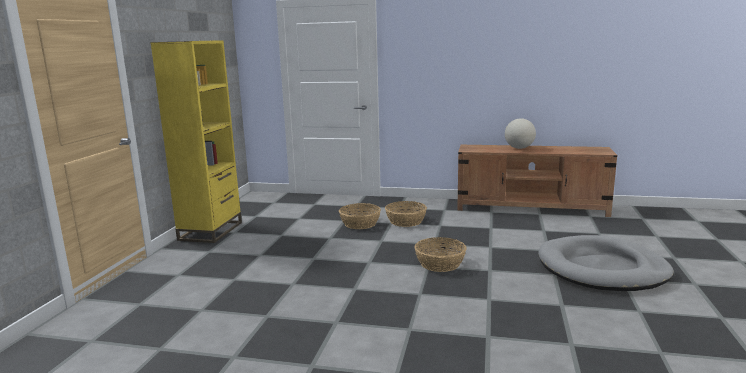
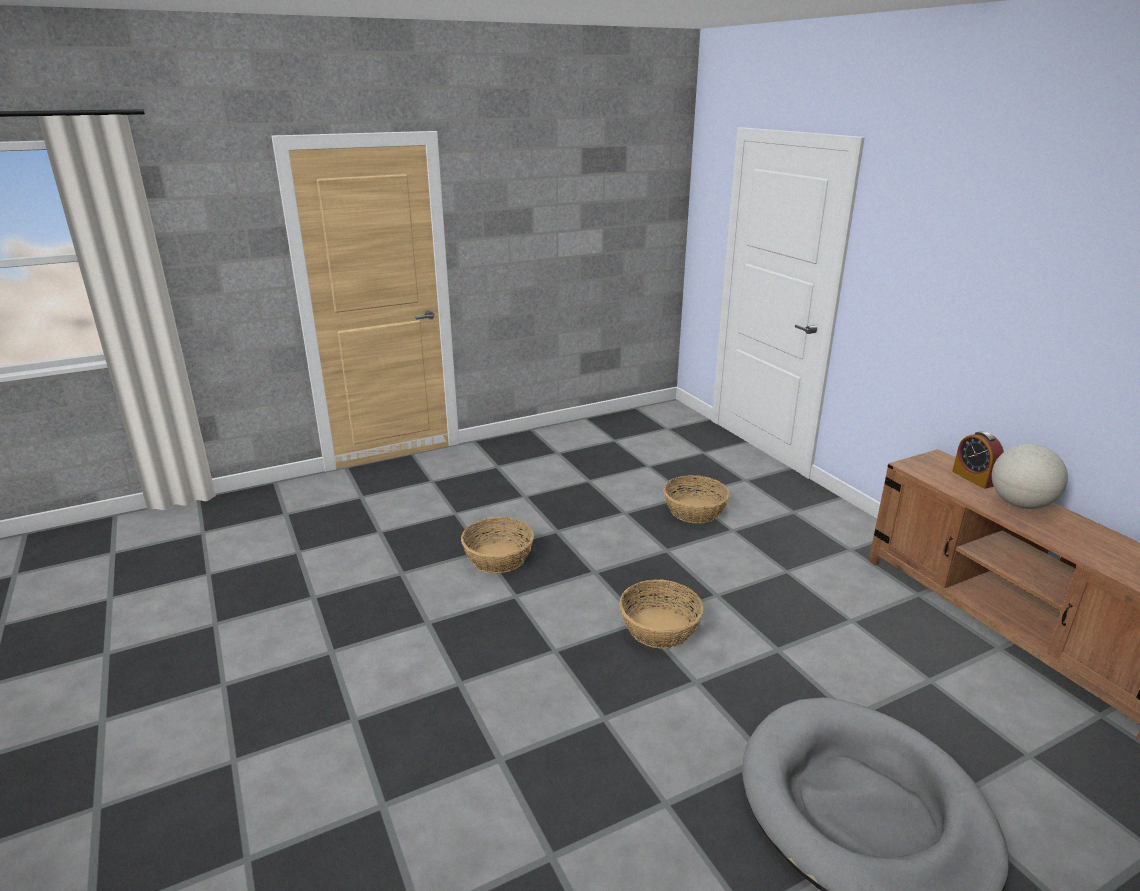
camera: 50 degrees right, 10 degrees up
yellow bookcase [150,40,242,243] -> none
basket [385,201,427,227] -> basket moved to [461,517,534,573]
none -> alarm clock [952,431,1004,489]

